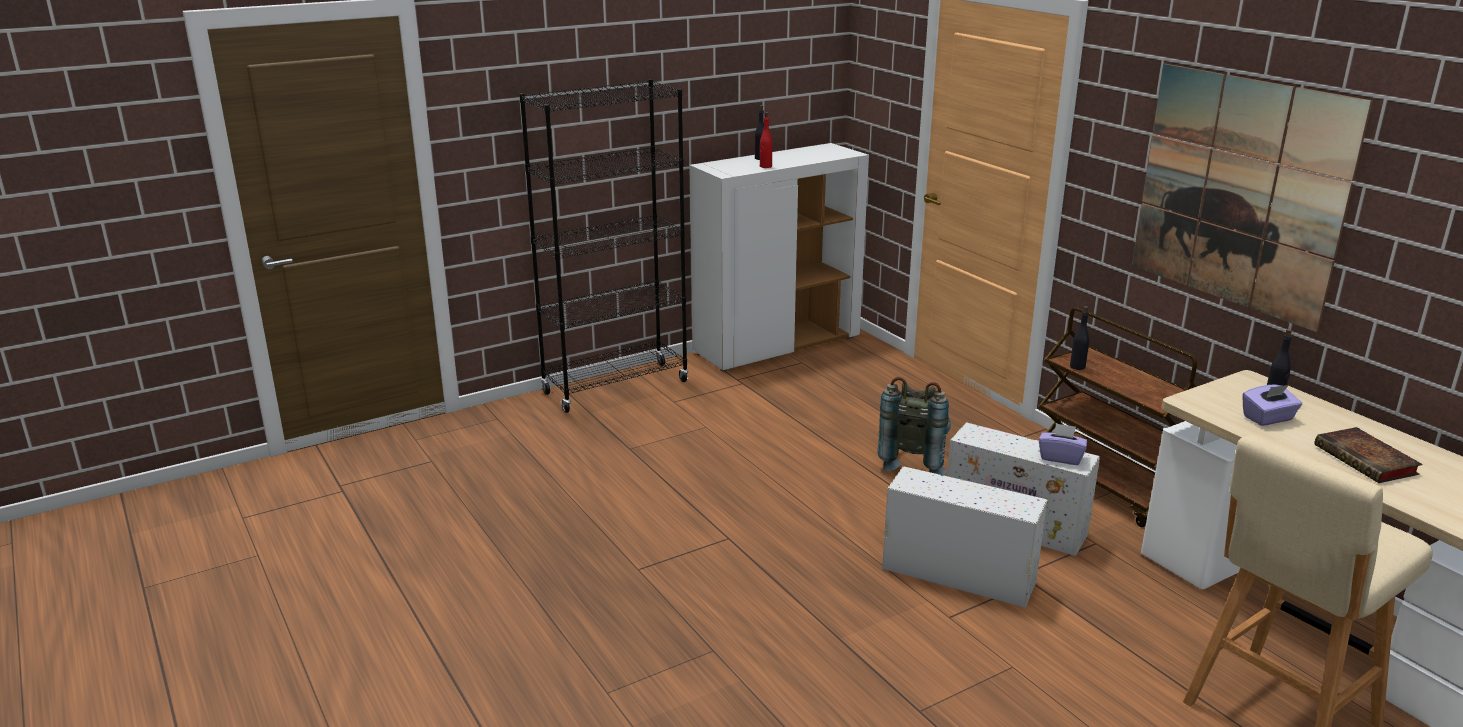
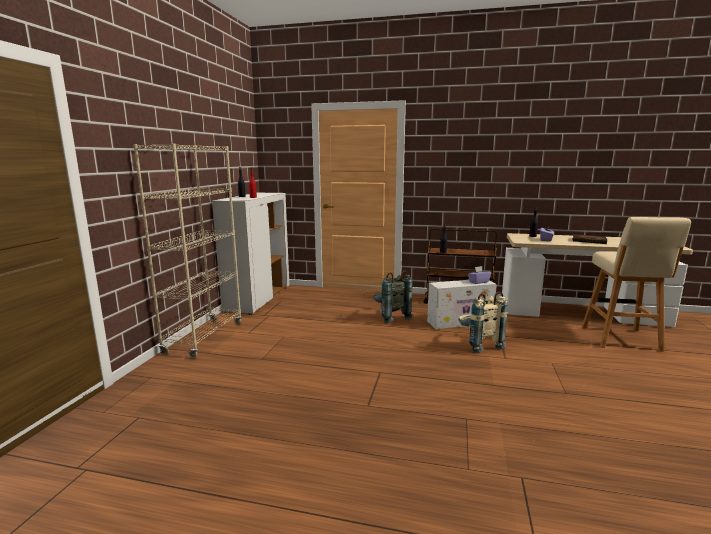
camera: 45 degrees left, 10 degrees down
black bookcase [519,79,689,413] -> beige bookcase [133,144,242,358]
white storage box [882,467,1047,608] -> beige backpack [458,292,508,353]
picture [1132,64,1373,332] -> none

